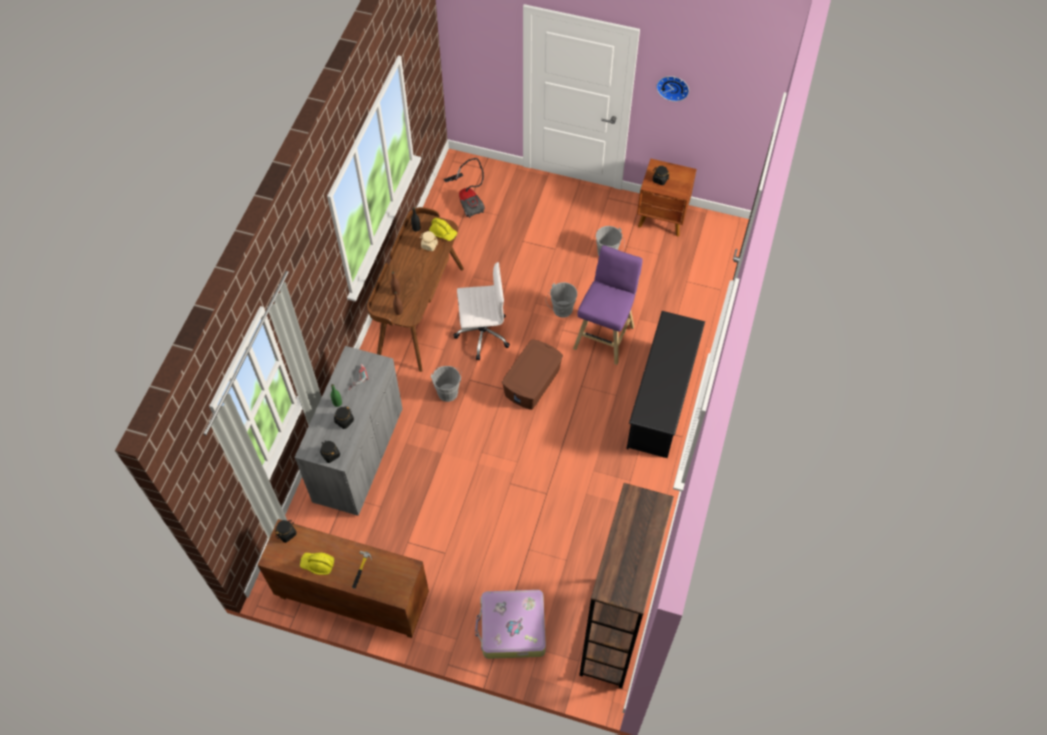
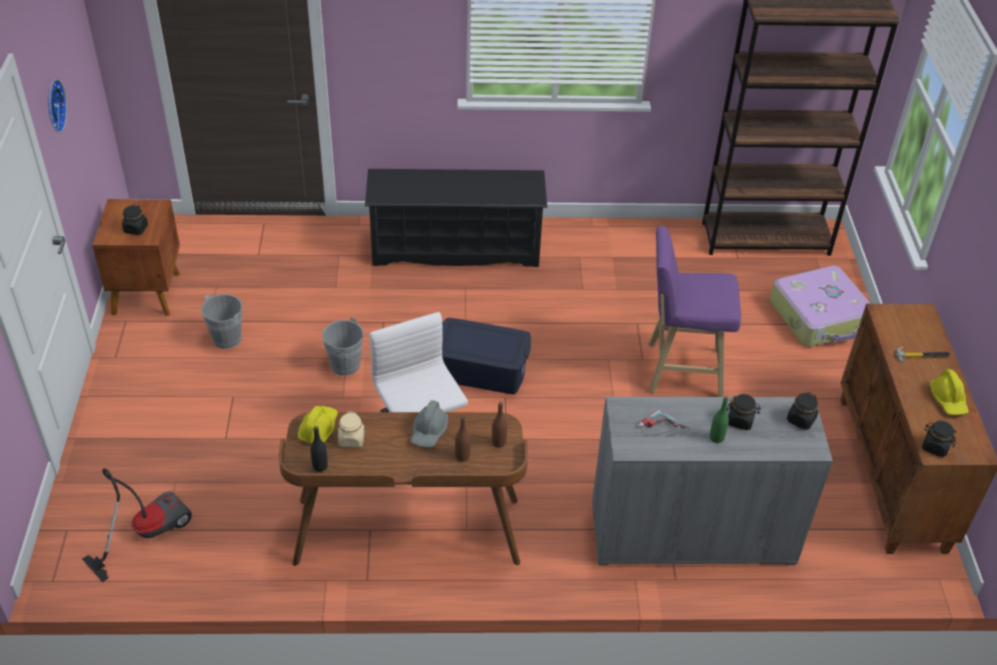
camera: 110 degrees left, 15 degrees down
grey bucket [431,366,462,402] -> none
brown storage box [502,339,563,410] -> blue storage box [442,318,531,394]
purple stool [573,245,642,365] -> purple stool moved to [649,226,741,397]
none -> grey hard hat [411,400,448,448]

